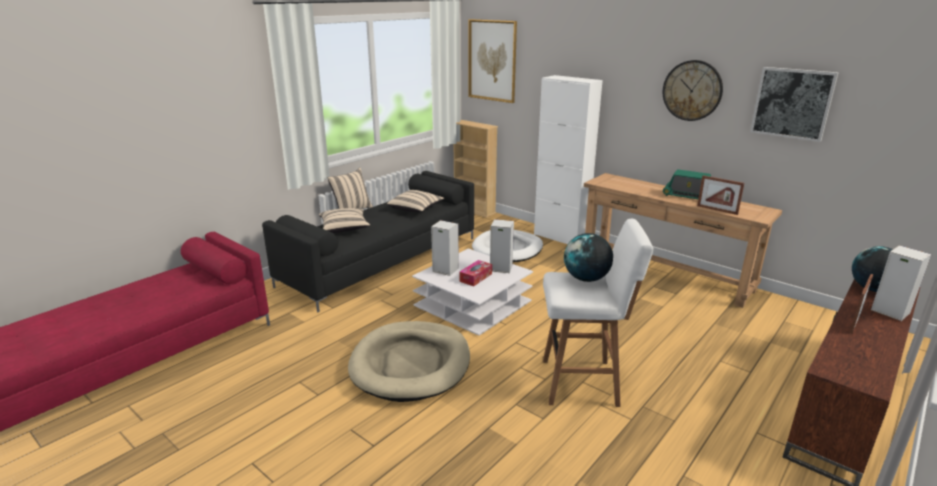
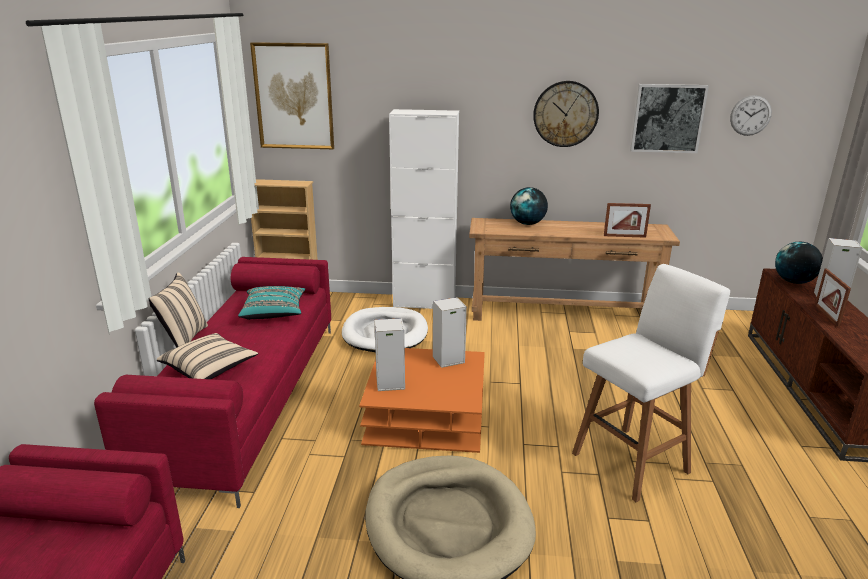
camera: 35 degrees left, 0 degrees up
black sofa [262,171,474,312] -> red sofa [94,257,331,508]
beige pillow [387,190,445,212] -> turquoise pillow [238,286,305,320]
white coffee table [412,248,533,336] -> orange coffee table [359,348,485,453]
tissue box [460,260,492,286] -> none
globe [564,233,613,282] -> globe moved to [510,187,548,225]
radio [663,169,711,199] -> none
none -> wall clock [730,95,772,136]

